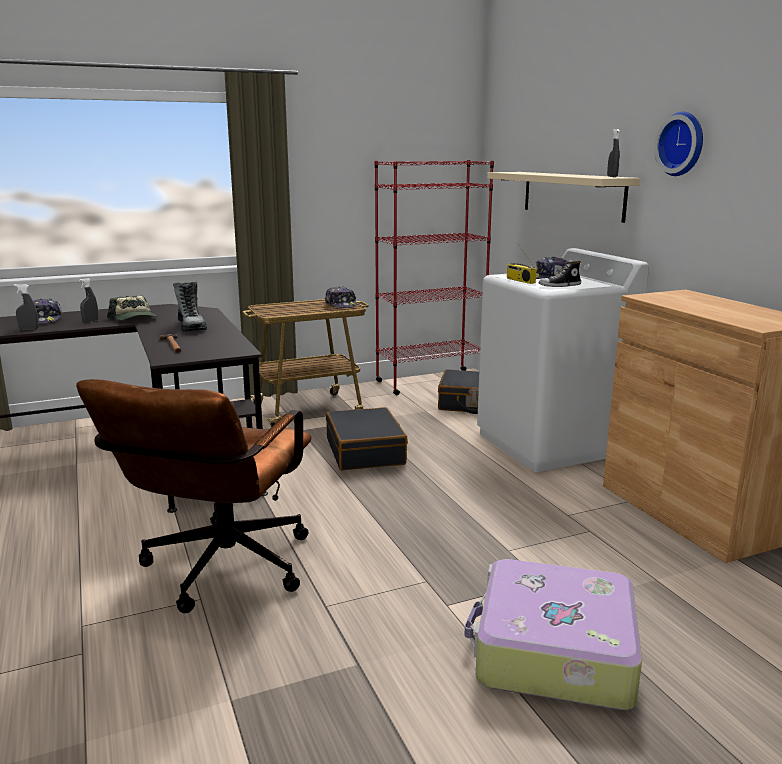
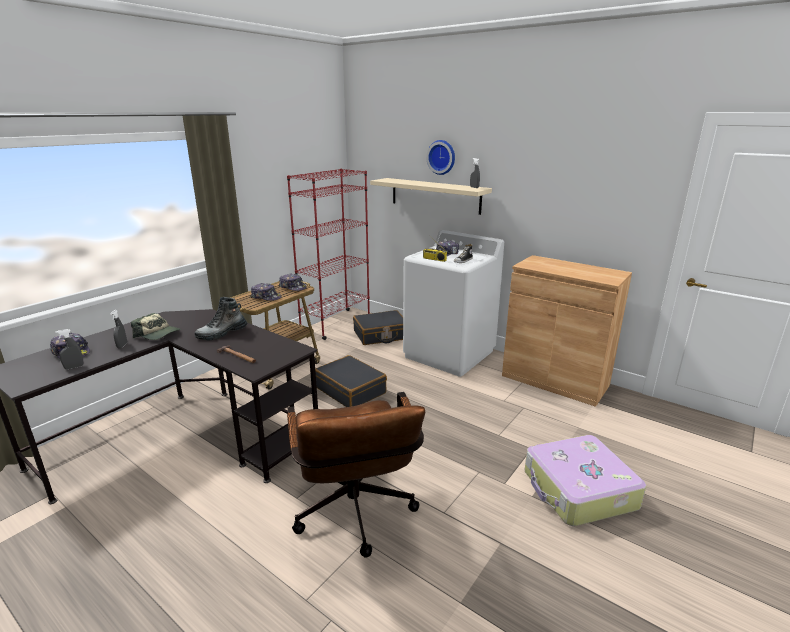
camera: 30 degrees left, 5 degrees up
boot [173,281,207,332] -> boot turned 105 degrees clockwise [195,297,248,340]
wall clock [654,111,703,176] -> wall clock moved to [426,140,455,175]
none -> cap [250,283,282,301]

